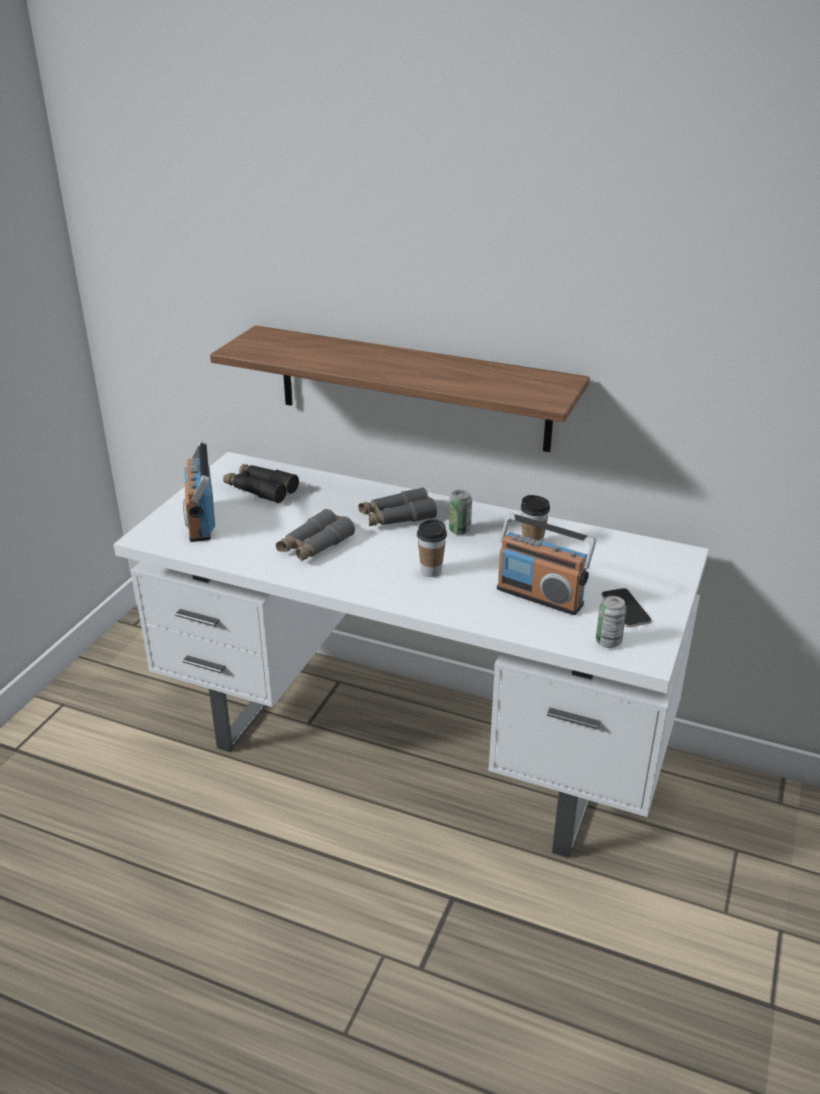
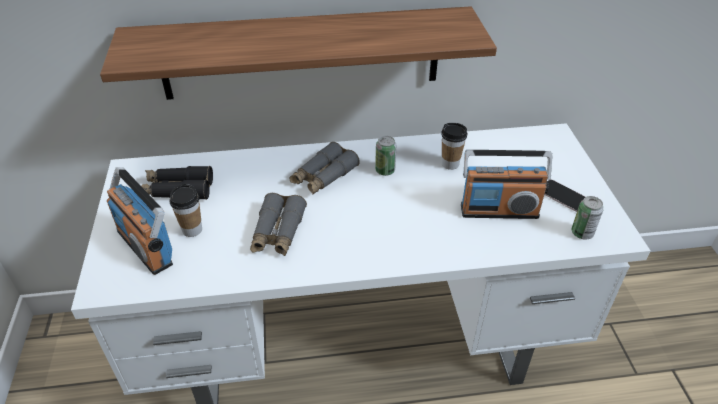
camera: 30 degrees left, 10 degrees up
cup [417,519,447,577] -> cup moved to [169,184,202,237]

